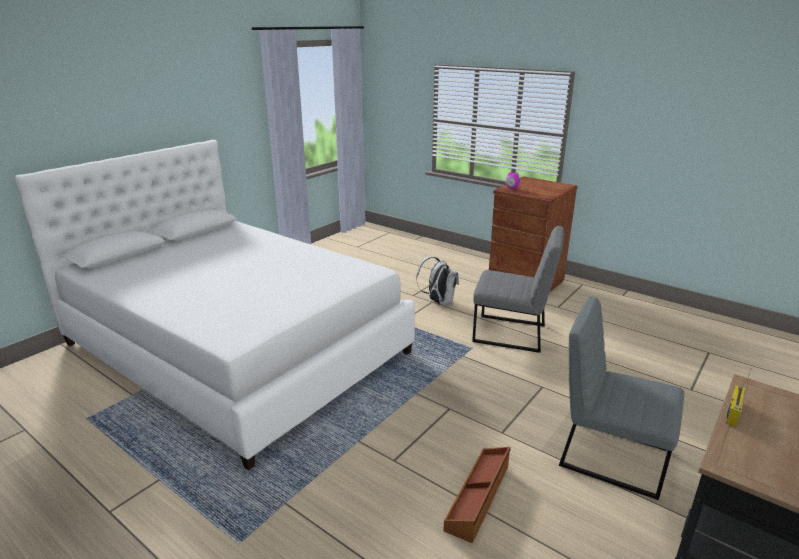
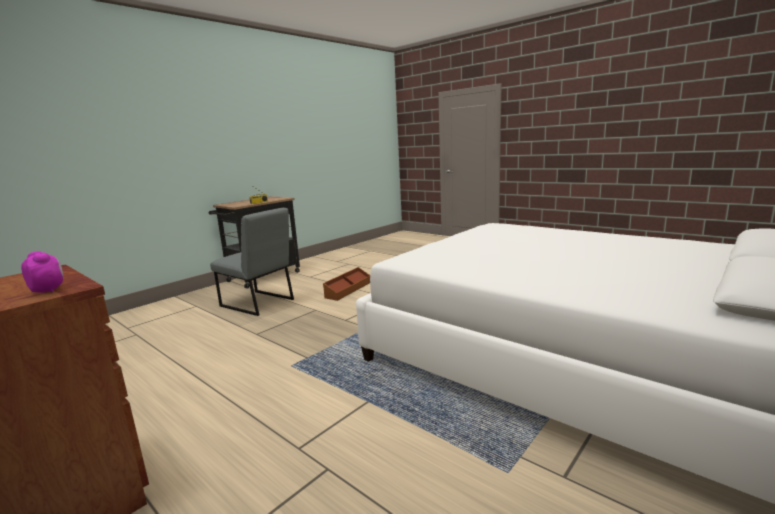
camera: 175 degrees left, 10 degrees down
white backpack [416,256,459,305] -> none
grey chair [472,226,564,353] -> none

